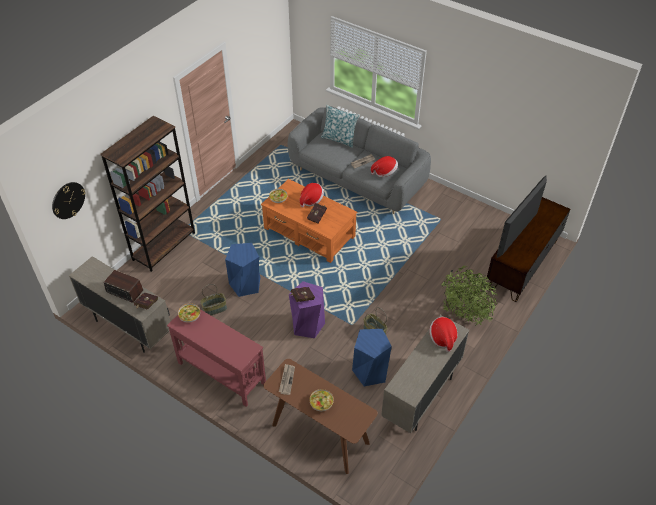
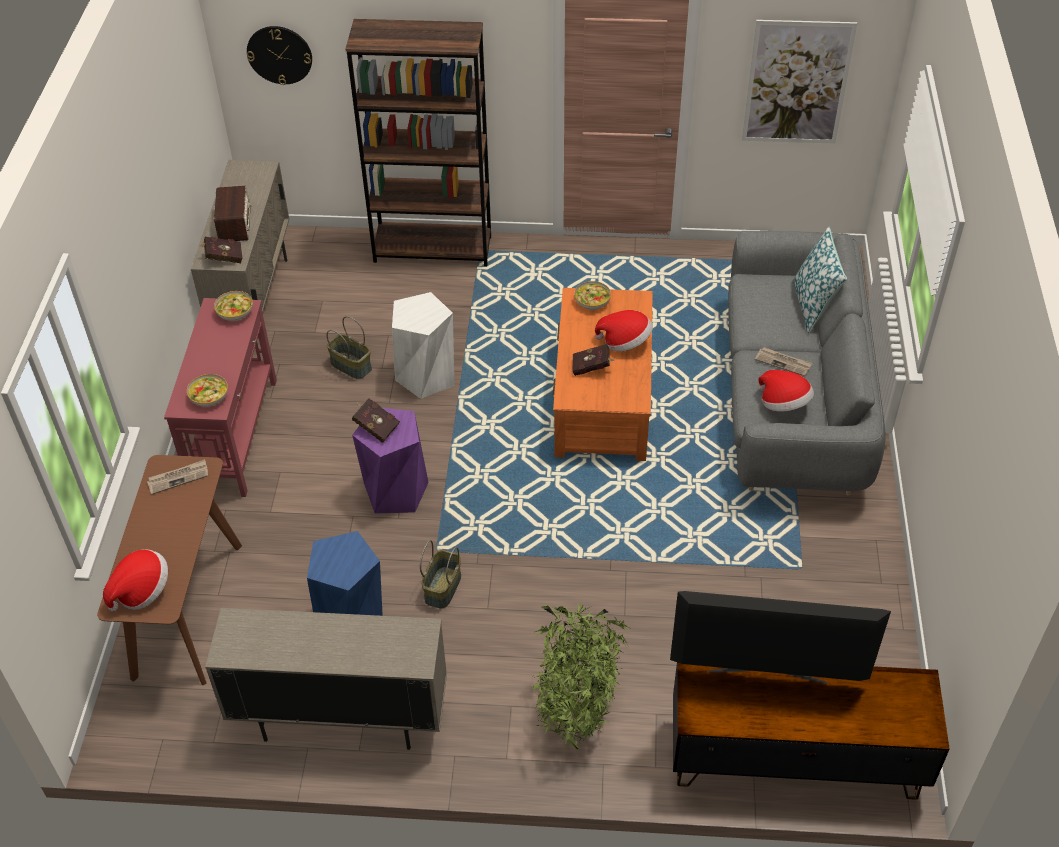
camera: 60 degrees right, 0 degrees up
blue stool [225,243,261,297] -> white stool [392,292,454,399]
bowl [309,389,334,411] -> bowl moved to [187,374,228,407]
hat [429,317,458,352] -> hat moved to [103,549,168,612]
none -> picture [742,20,857,144]

